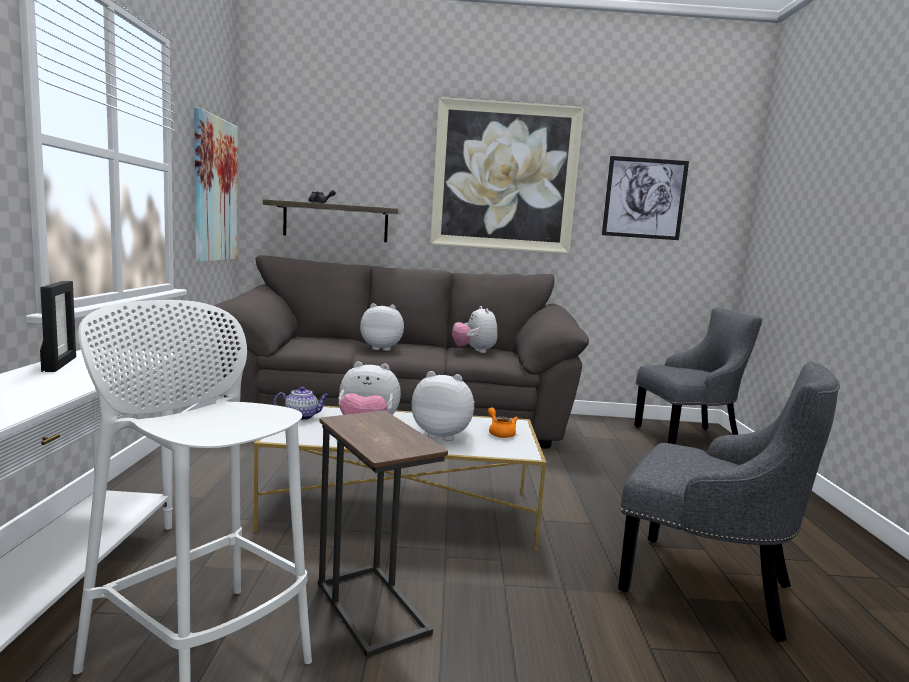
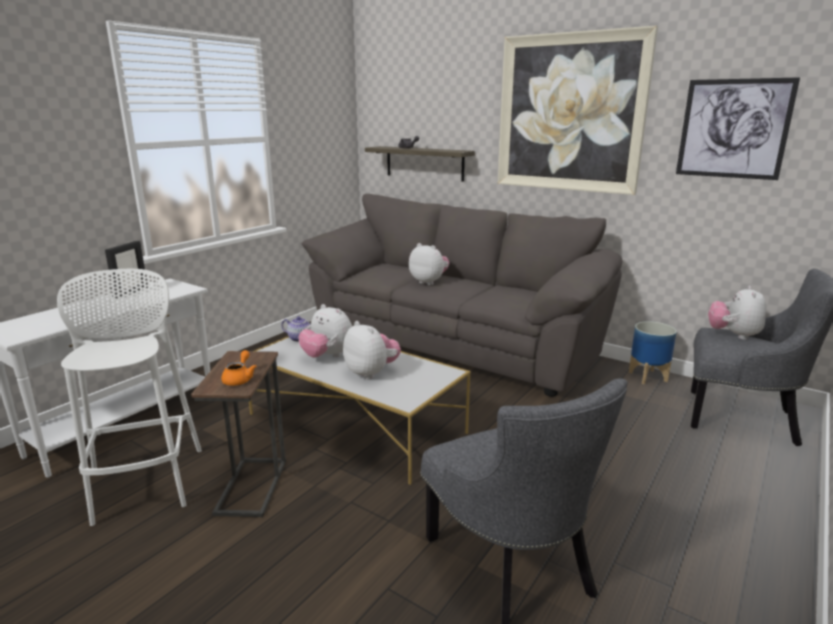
camera: 35 degrees right, 10 degrees up
picture [194,107,237,262] -> none
plush toy [452,306,498,353] -> plush toy moved to [708,285,766,340]
orange teapot [488,407,518,438] -> orange teapot moved to [221,350,256,386]
none -> planter [629,321,677,384]

